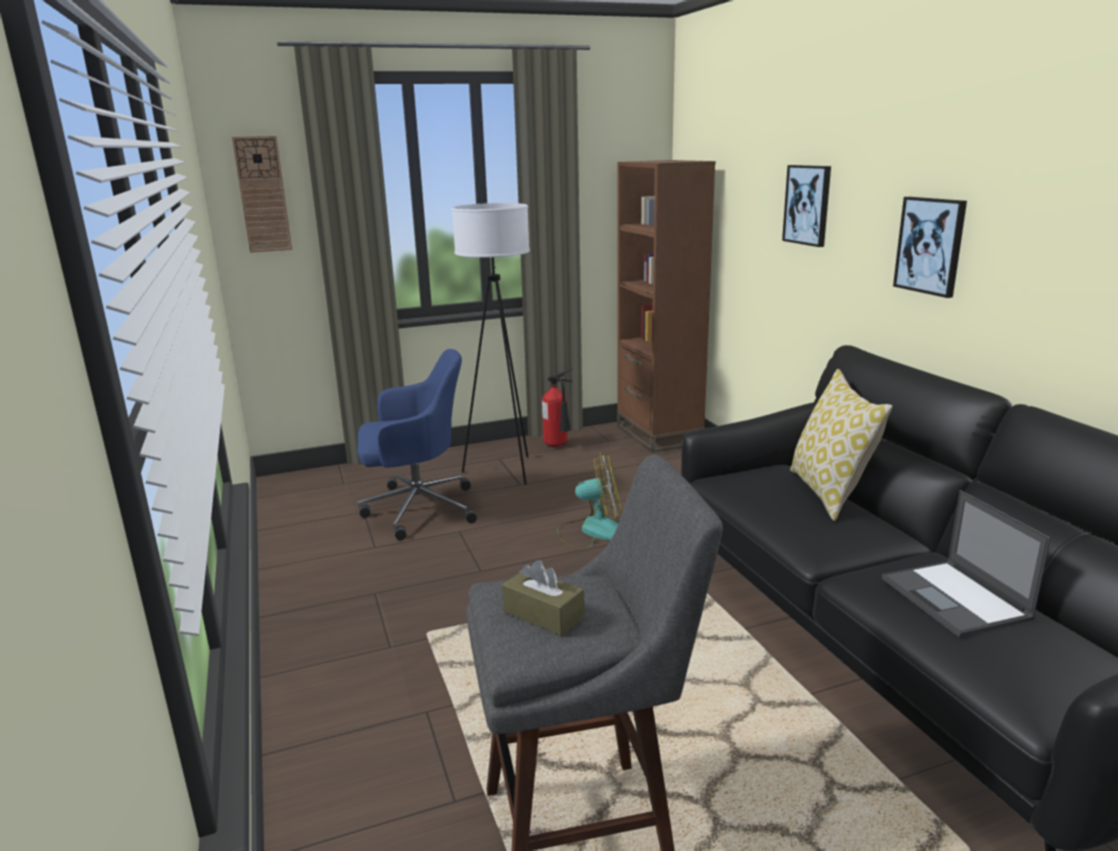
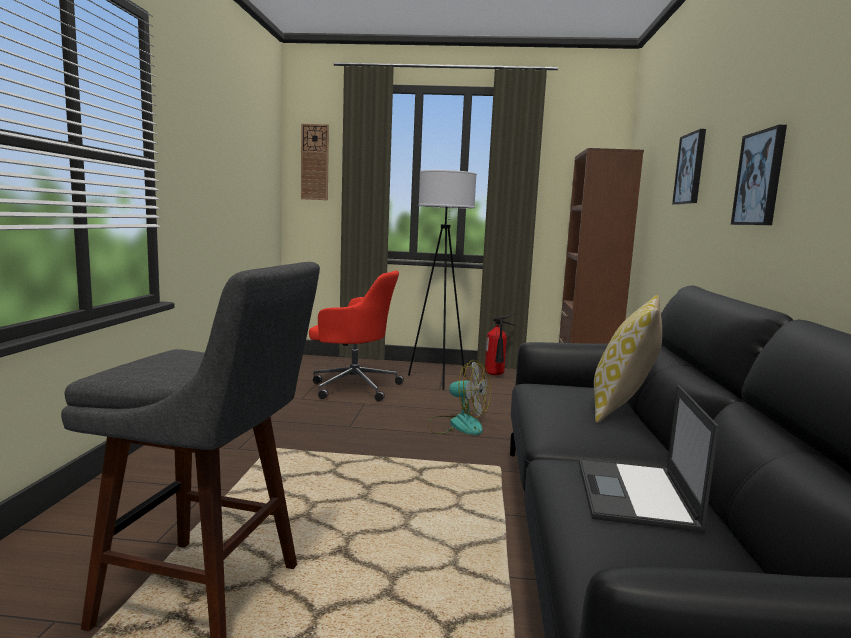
camera: 25 degrees right, 10 degrees down
blue office chair [357,349,477,540] -> red office chair [309,270,404,401]
brown tissue box [502,560,584,636] -> none

